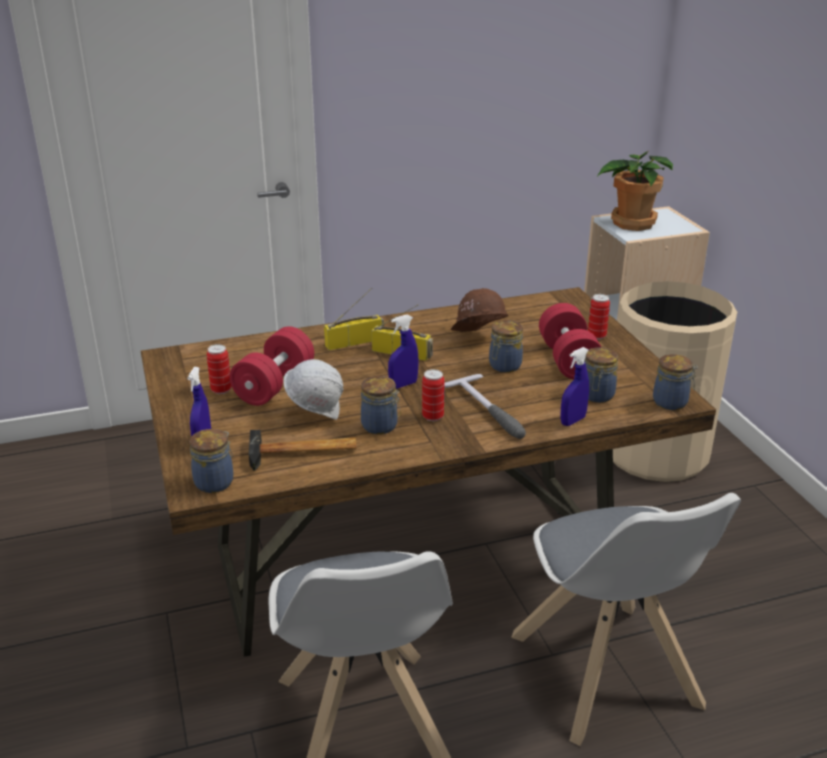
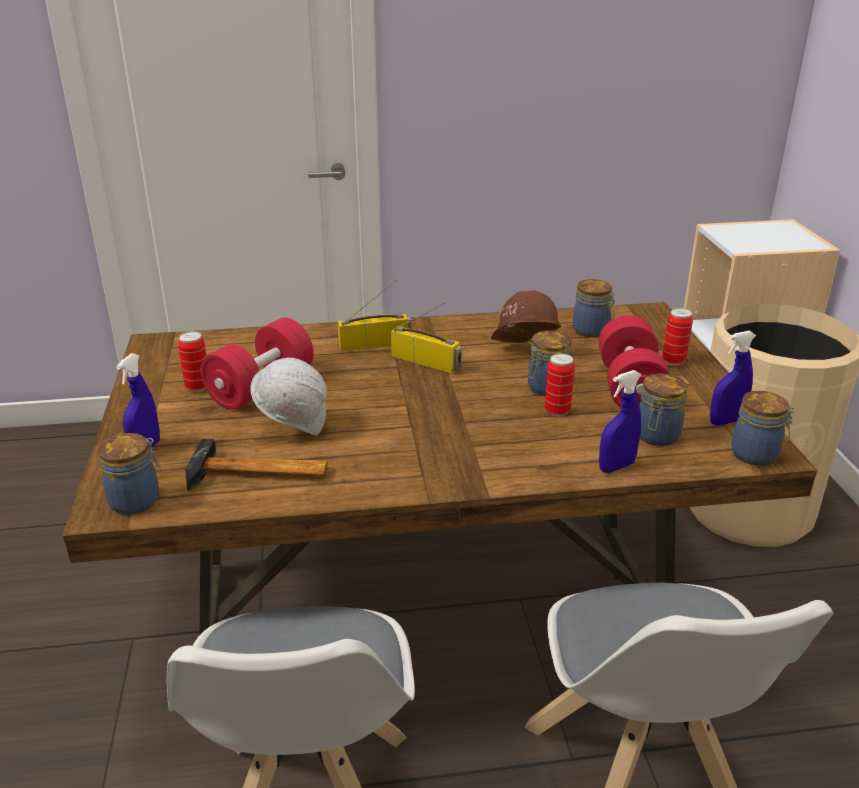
camera: 10 degrees right, 0 degrees up
jar [361,376,401,434] -> jar moved to [573,279,616,337]
blue spray bottle [388,314,419,389] -> blue spray bottle moved to [710,331,756,426]
can [422,369,445,421] -> can moved to [545,353,575,416]
hammer [444,374,526,439] -> none
potted plant [598,151,673,231] -> none

